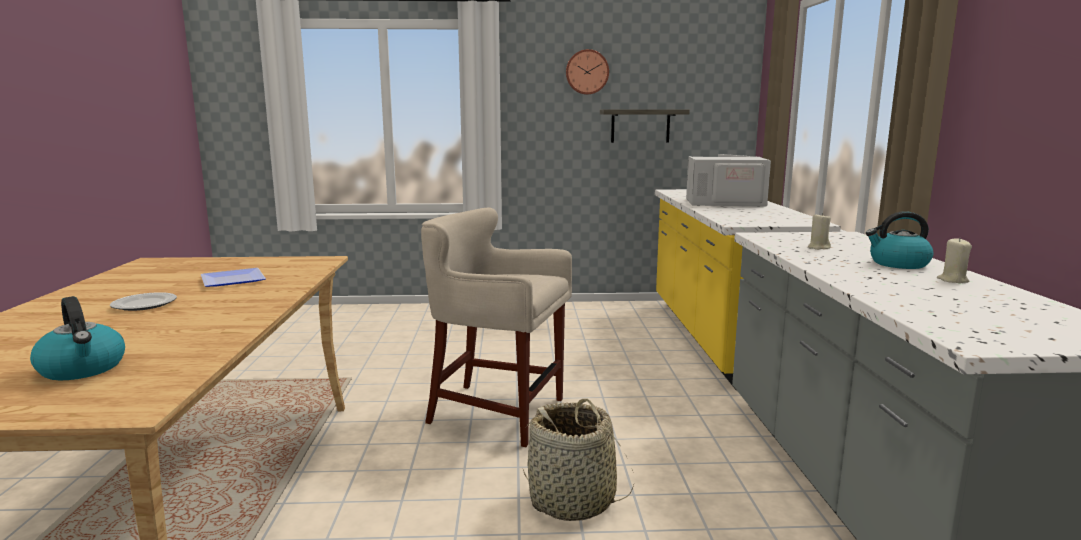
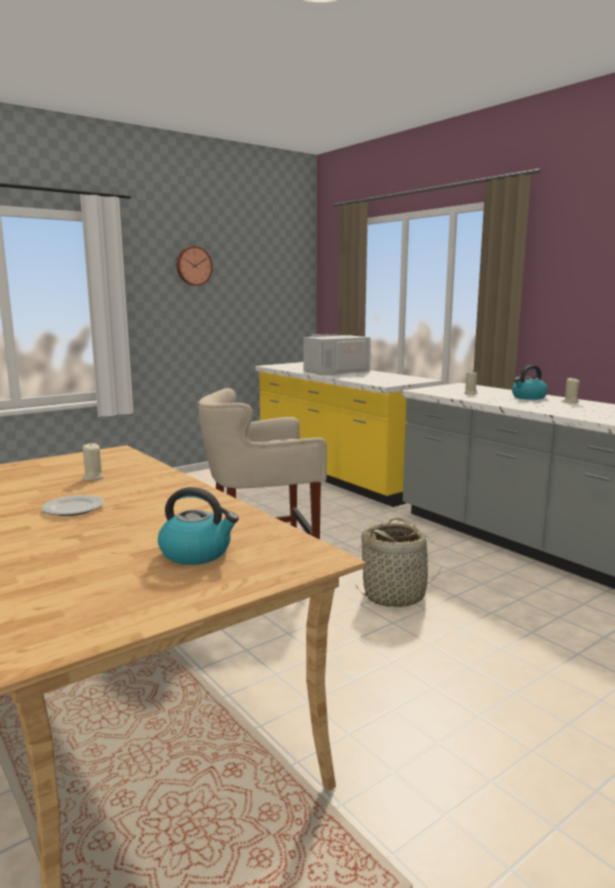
camera: 35 degrees left, 0 degrees up
plate [201,268,266,287] -> beige candle [82,443,104,481]
shelf [600,109,690,143] -> none

